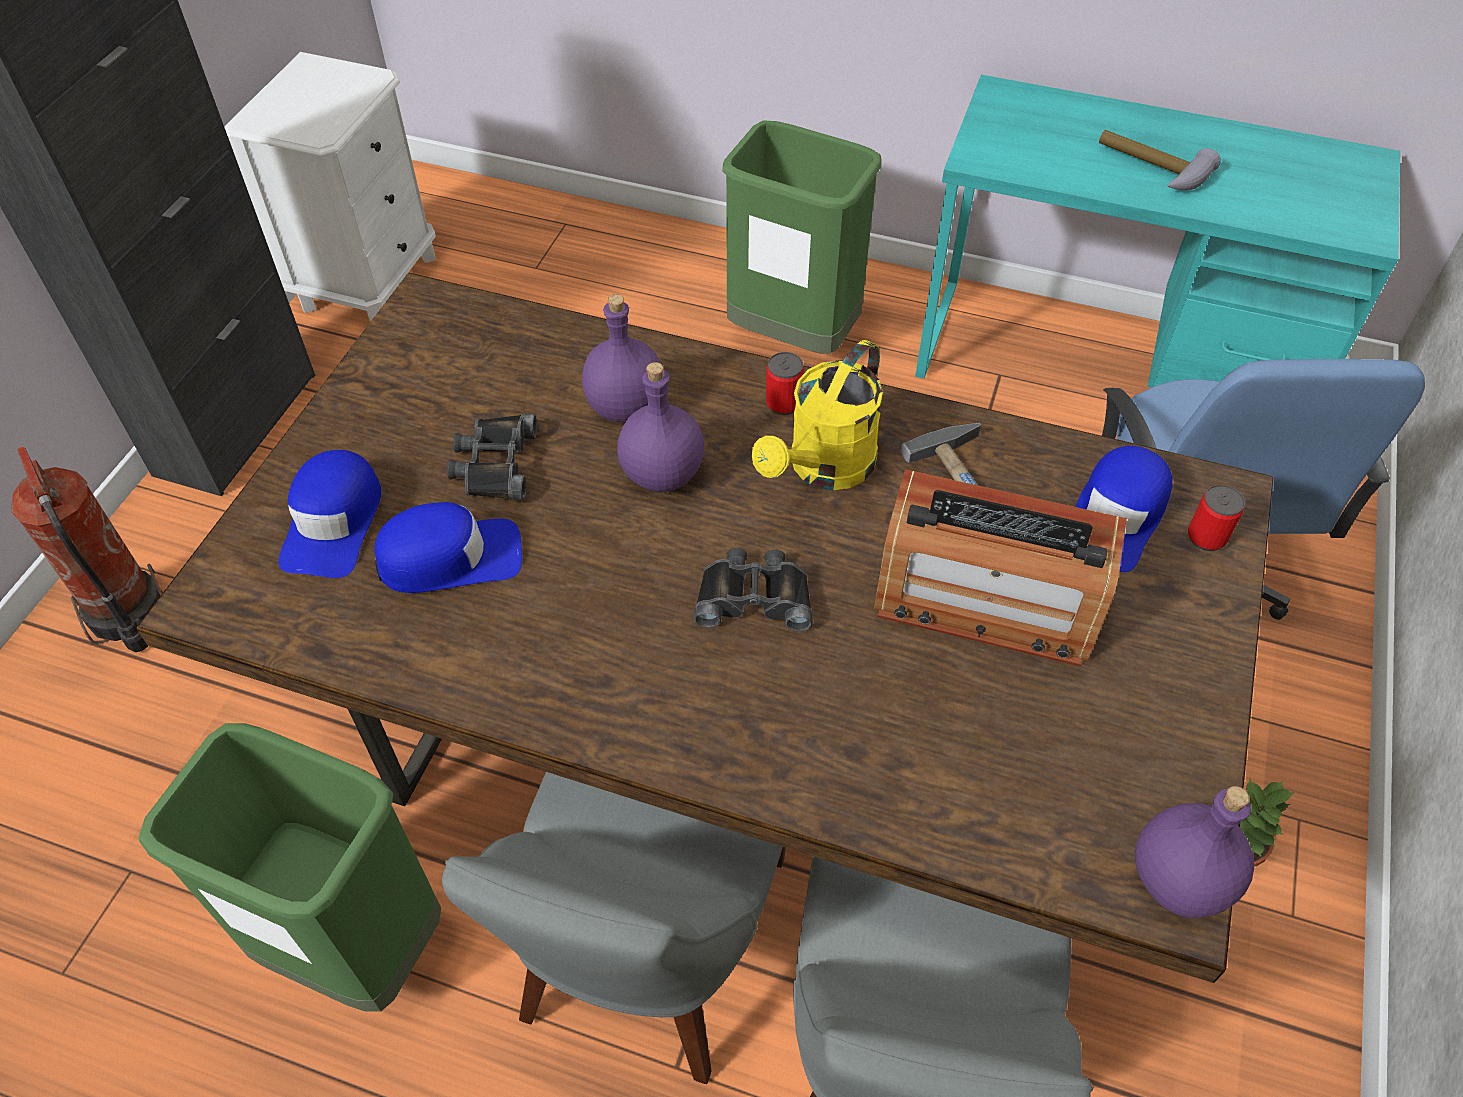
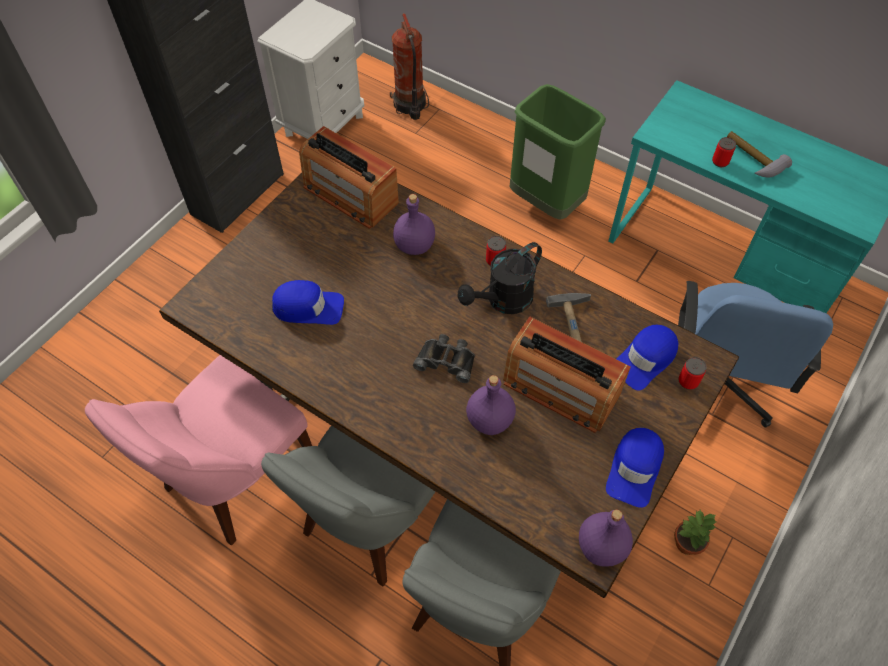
camera: 15 degrees right, 5 degrees up
fire extinguisher [11,446,163,652] -> fire extinguisher moved to [390,13,429,120]
green trash can [139,723,441,1012] -> pink chair [85,355,312,546]
blue cap [279,450,381,578] -> blue cap moved to [606,428,664,508]
black binoculars [447,414,537,501] -> none
purple bottle [617,362,704,492] -> purple bottle moved to [466,375,516,435]
yellow watering can [752,340,883,490] -> black watering can [457,242,542,314]
none -> radio [299,126,399,229]
none -> can [712,137,736,167]

